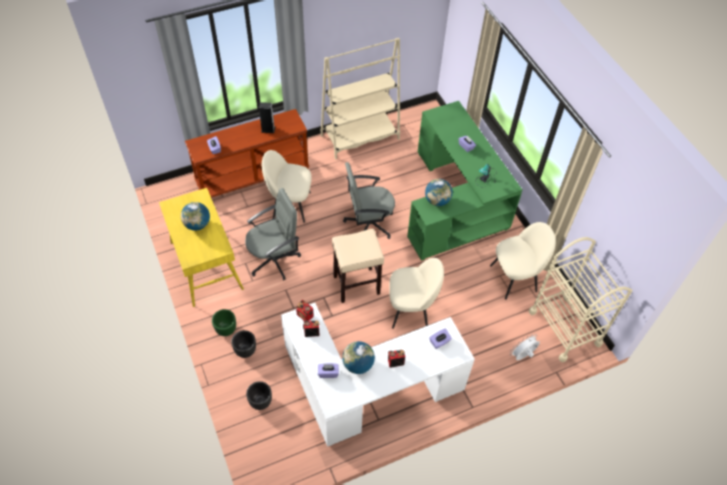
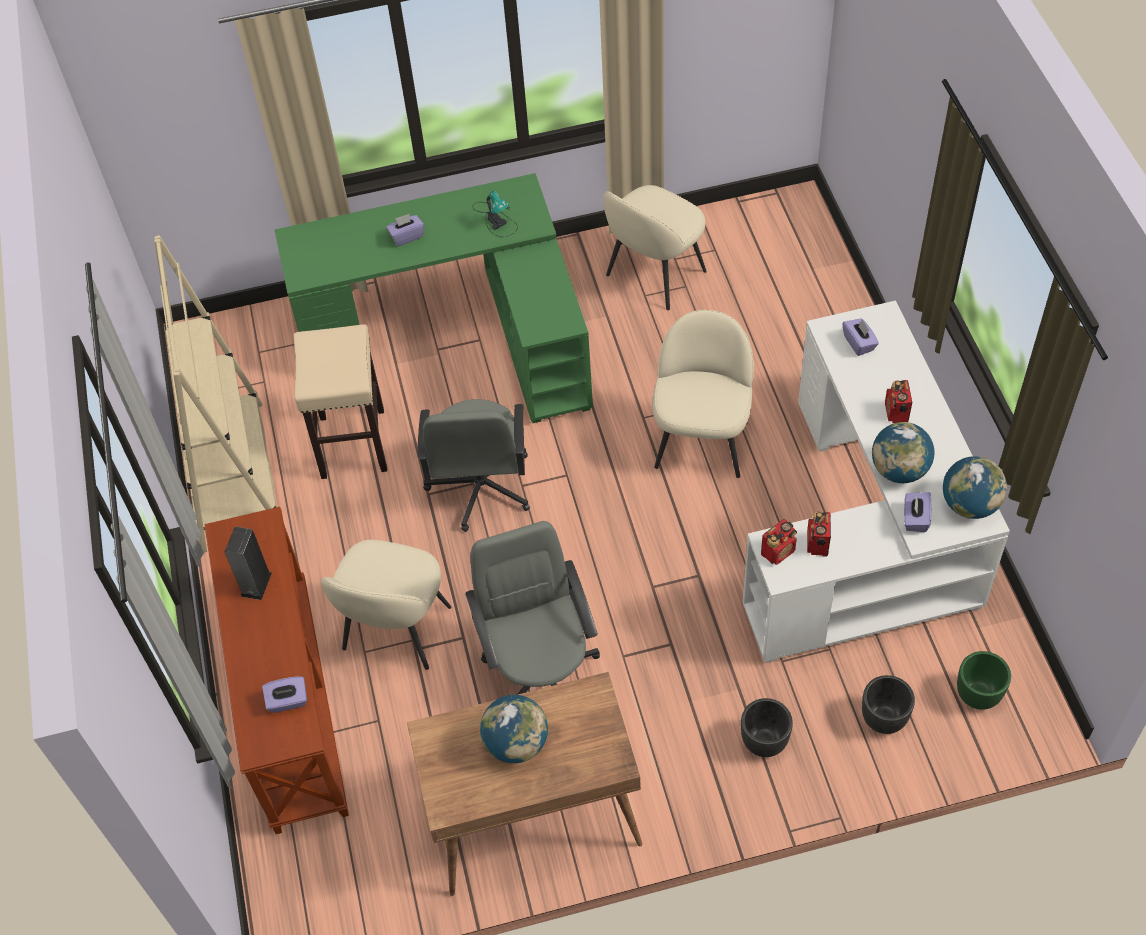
camera: 75 degrees left, 0 degrees up
yellow desk [159,188,244,307] -> brown desk [407,672,642,896]
green planter [212,309,236,336] -> green planter moved to [957,651,1011,710]
beige stool [332,229,384,303] -> beige stool moved to [294,324,387,479]
globe [425,179,453,206] -> globe moved to [943,456,1007,519]
beige chair [490,222,556,300] -> beige chair turned 135 degrees counterclockwise [603,185,707,310]
white fan [510,334,540,360] -> none
beige cart [529,237,632,362] -> none

